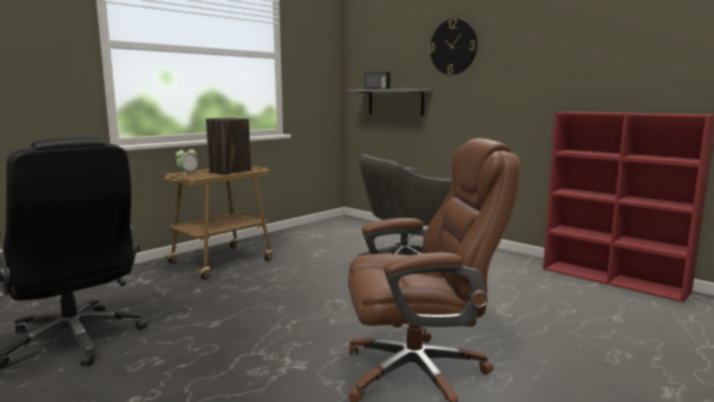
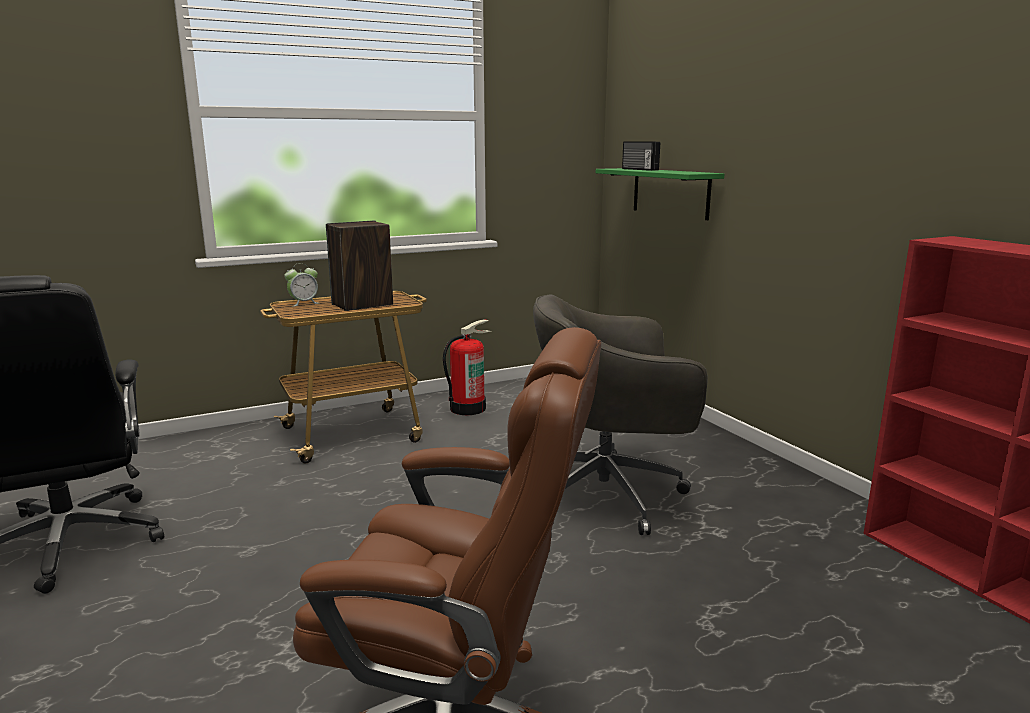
camera: 20 degrees right, 5 degrees up
grey shelf [347,88,432,116] -> green shelf [596,168,724,220]
wall clock [429,18,477,75] -> none
none -> fire extinguisher [443,319,490,415]

